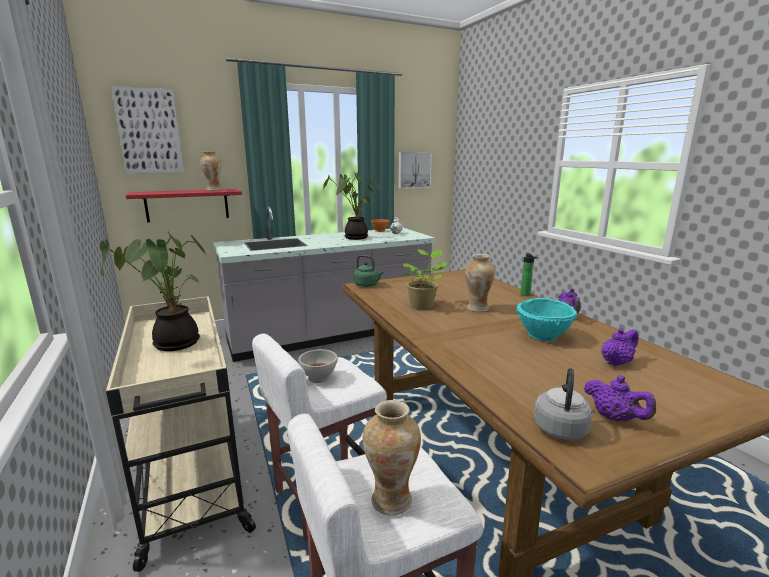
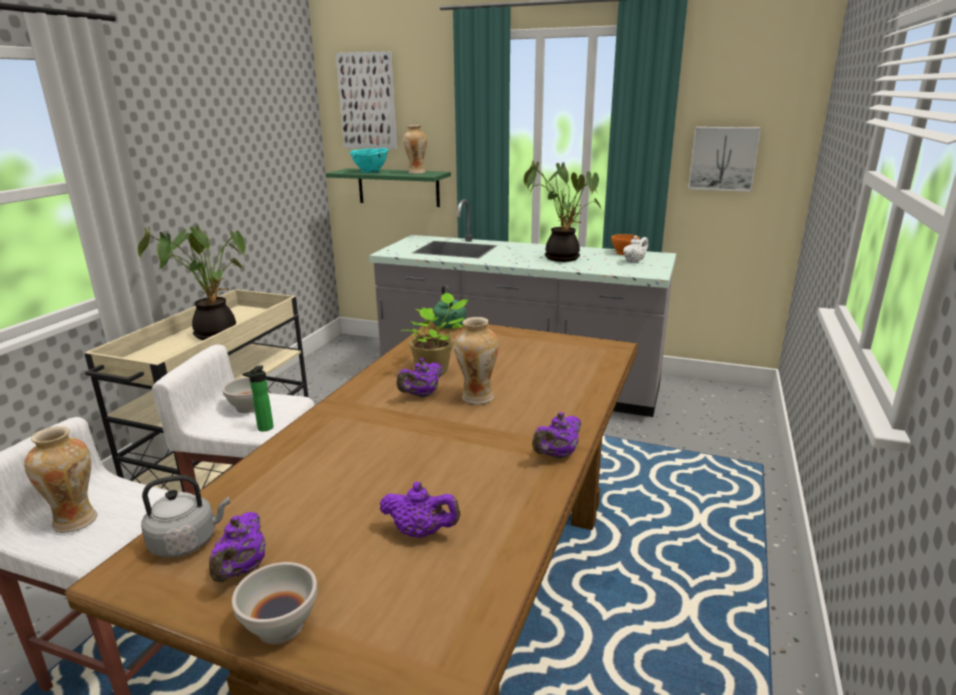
camera: 45 degrees right, 5 degrees up
red shelf [126,189,242,222] -> green shelf [325,168,451,207]
turquoise bowl [517,298,578,341] -> turquoise bowl moved to [350,148,389,173]
bottle [520,253,537,296] -> bottle moved to [243,365,274,432]
none -> white bowl [232,562,318,644]
none -> purple teapot [396,358,443,398]

